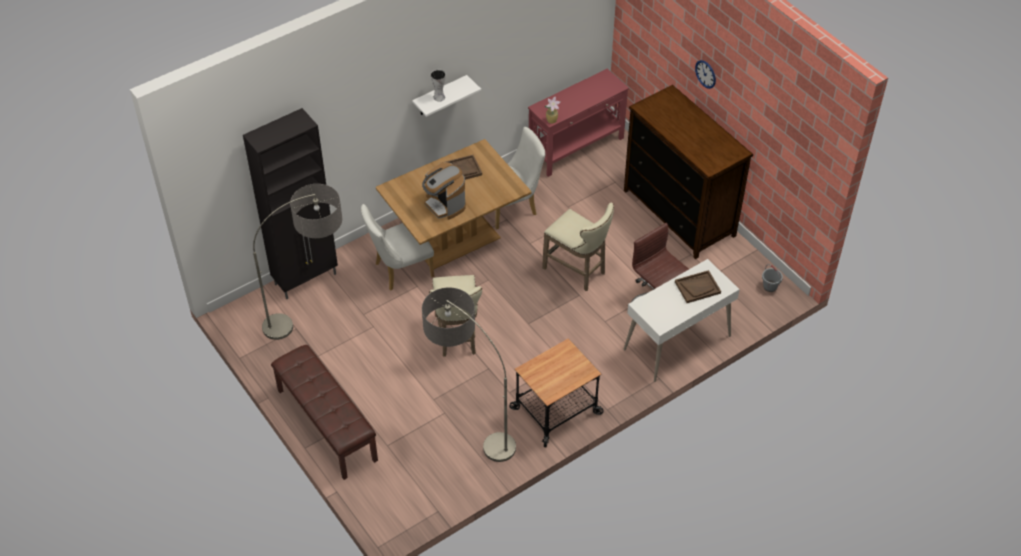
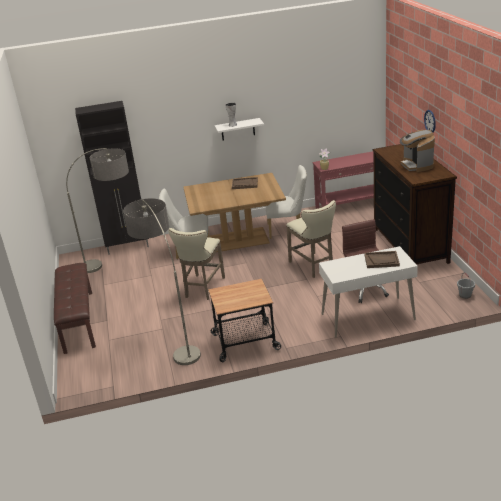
camera: 25 degrees right, 20 degrees down
coffee machine [422,162,466,220] -> coffee machine moved to [400,130,435,172]

